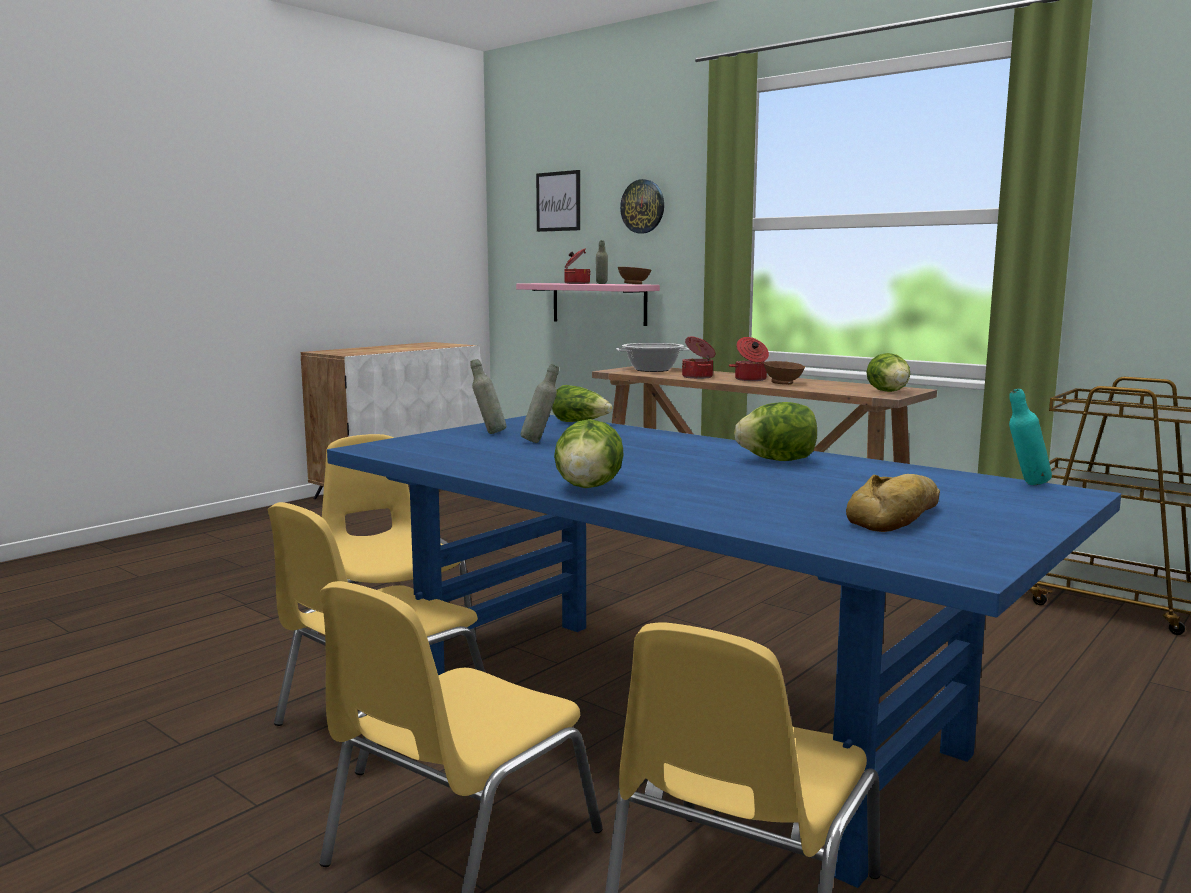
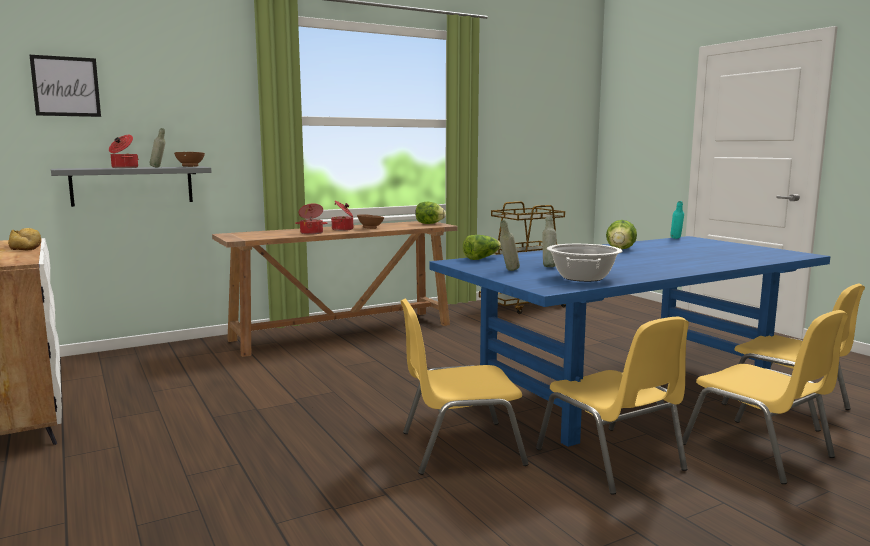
camera: 70 degrees left, 0 degrees up
pink shelf [516,283,660,326] -> grey shelf [51,167,212,207]
lettuce [554,419,624,488] -> none
cooking pot [616,343,690,372] -> cooking pot moved to [547,244,623,282]
wall clock [620,179,664,233] -> none
bread [846,474,940,532] -> bread moved to [8,228,41,251]

